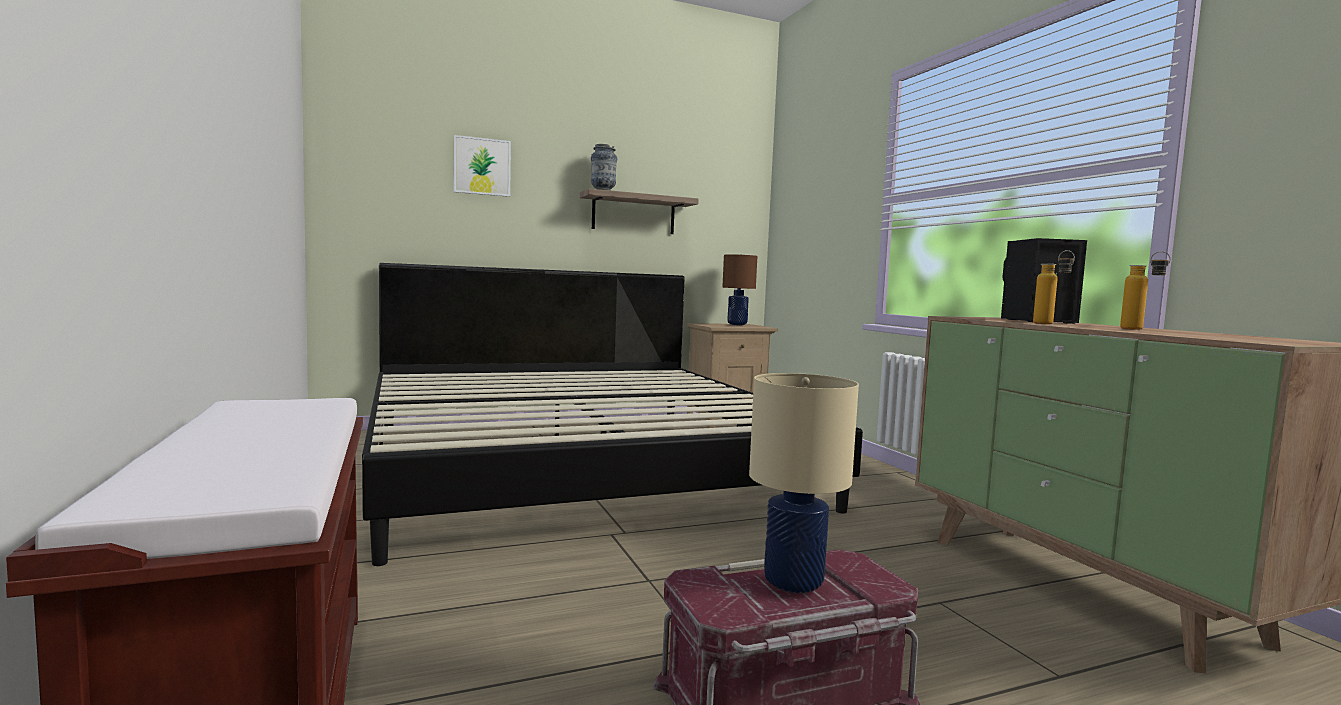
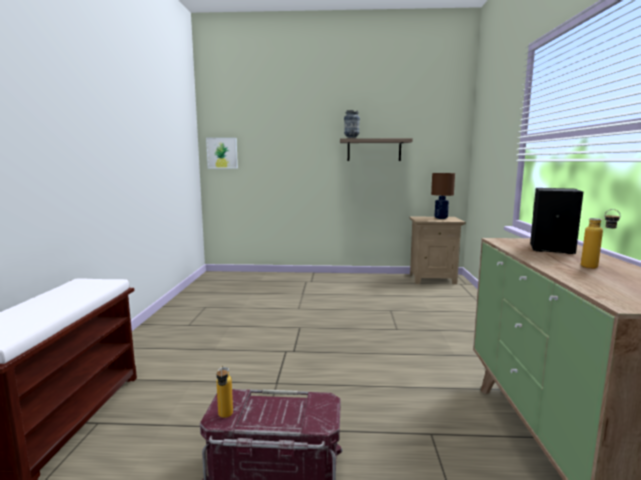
camera: 25 degrees right, 5 degrees up
bed [362,263,863,566] -> none
picture [453,135,511,197] -> picture moved to [206,138,238,169]
beige table lamp [749,373,859,593] -> none
bottle [1033,250,1075,324] -> bottle moved to [216,366,233,418]

